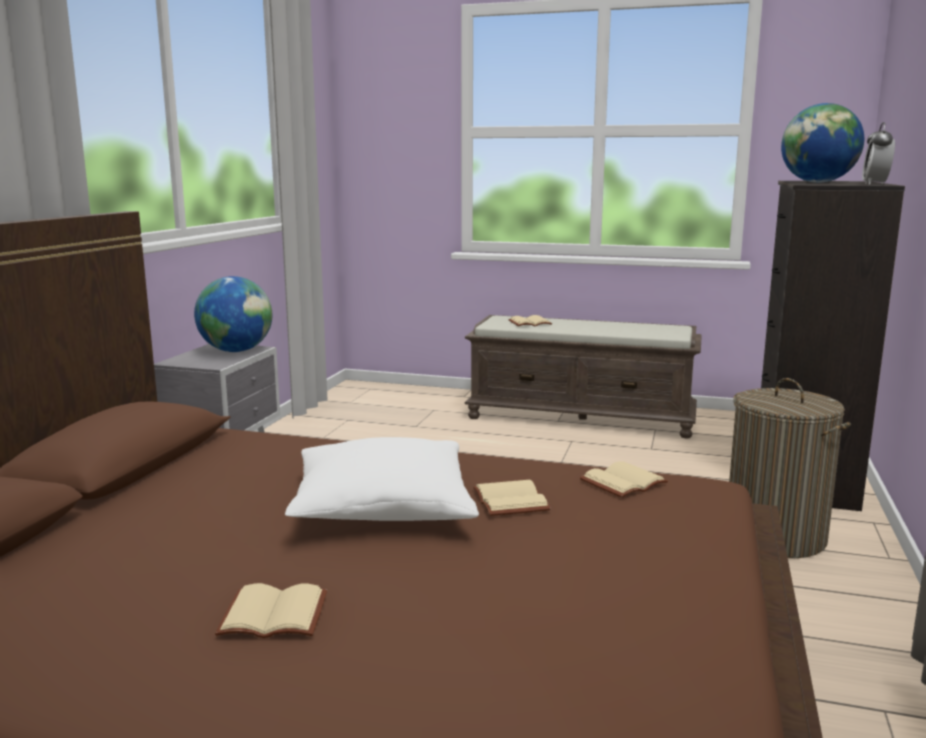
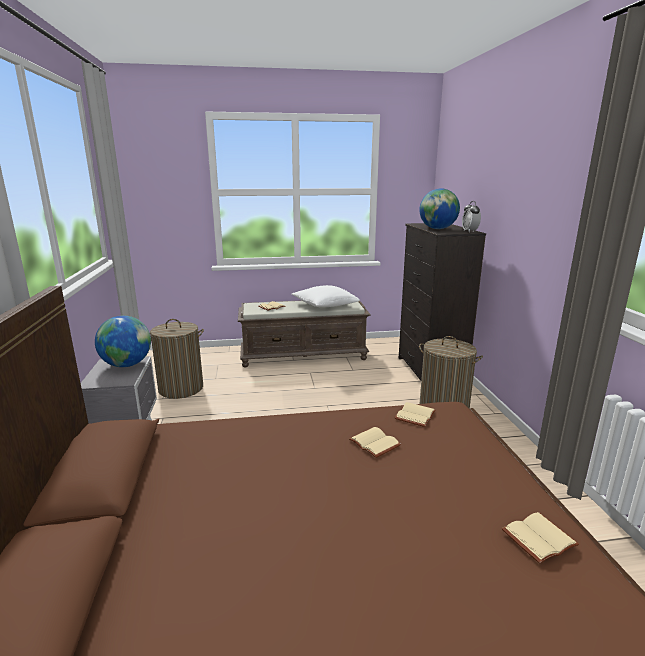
camera: 25 degrees left, 5 degrees up
beige book [215,583,327,638] -> beige book moved to [502,512,579,564]
white pillow [285,437,479,521] -> white pillow moved to [292,285,360,307]
none -> laundry basket [150,319,204,399]

